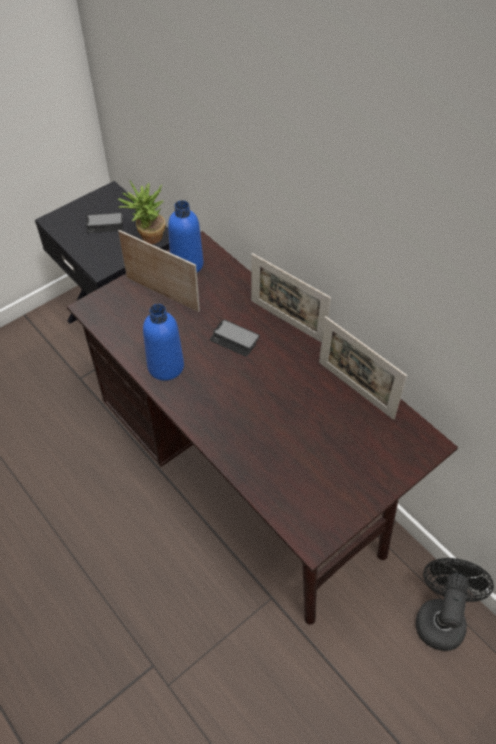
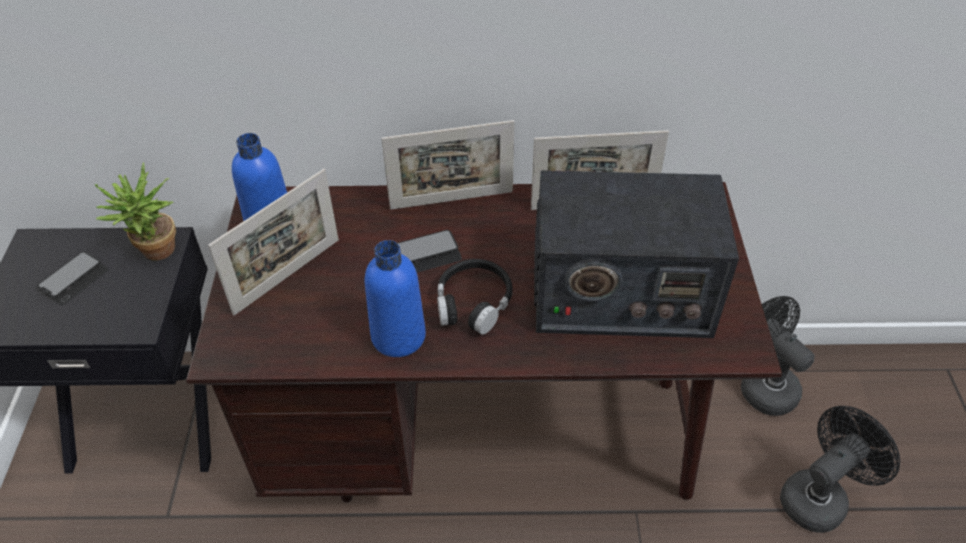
camera: 50 degrees left, 5 degrees down
picture frame [118,230,200,312] -> picture frame turned 150 degrees clockwise [208,169,339,316]
none -> black headphones [437,259,513,335]
none -> radio [534,170,739,338]
none -> black fan [780,406,900,533]

